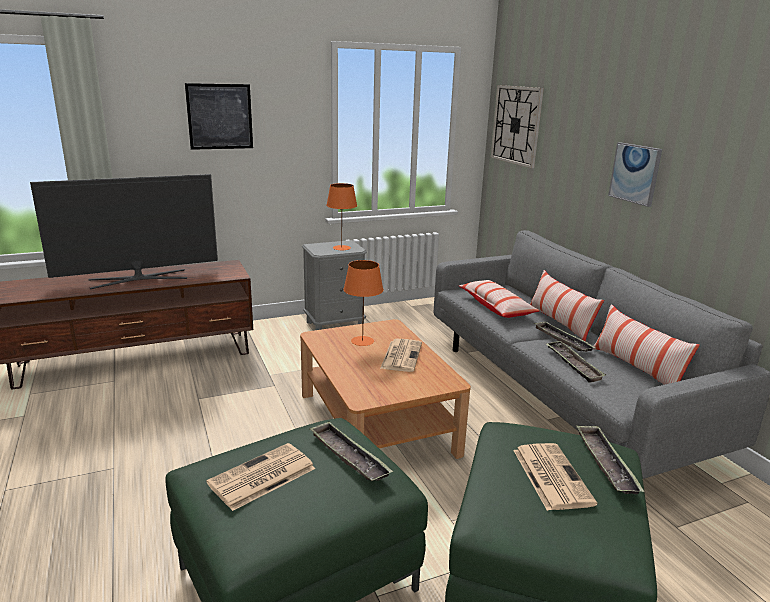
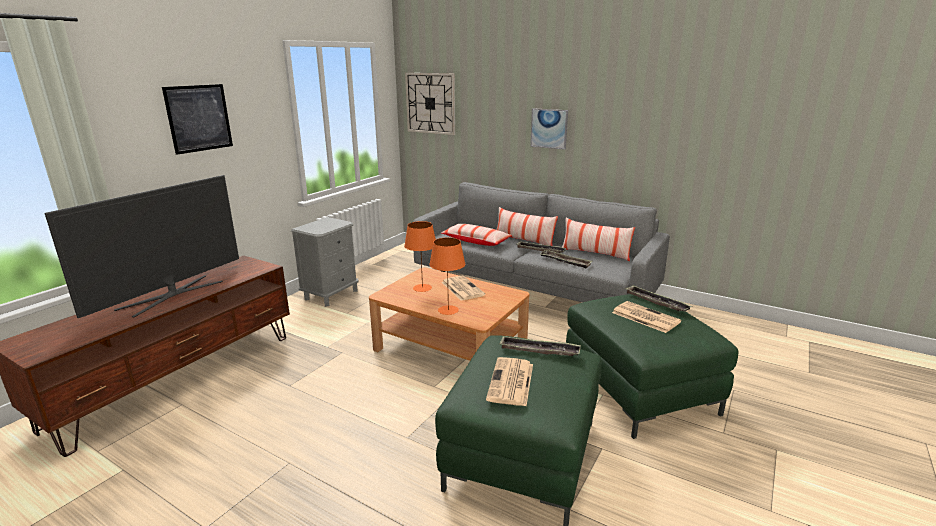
camera: 35 degrees left, 0 degrees up
orange table lamp [326,183,357,251] -> orange table lamp moved to [429,237,465,315]

